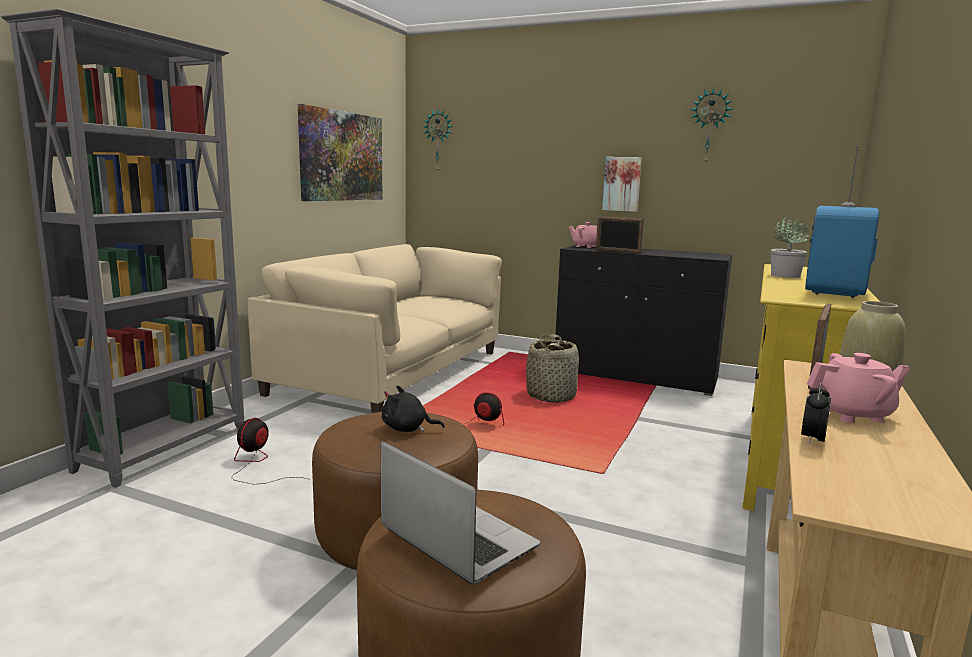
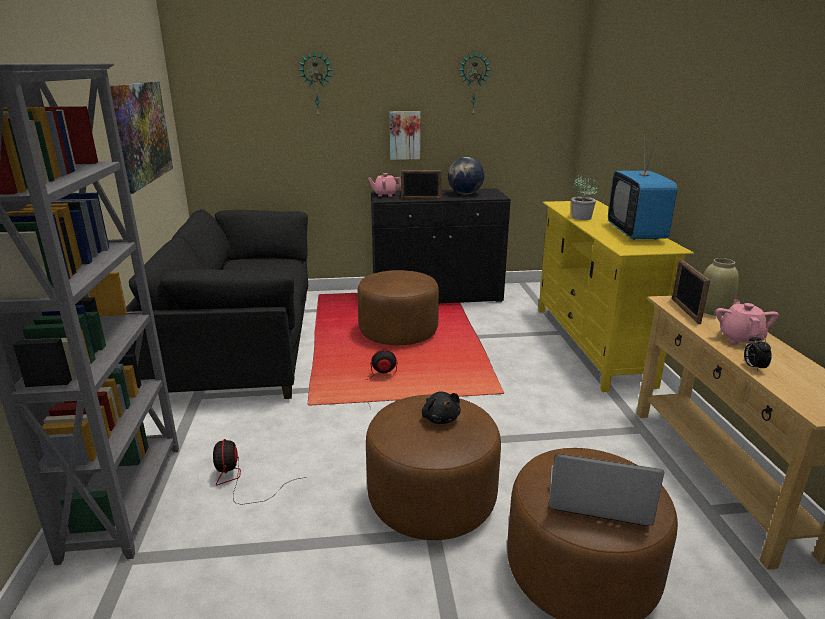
camera: 30 degrees left, 10 degrees up
beige sofa [247,244,502,413] -> black sofa [126,209,308,405]
black plush toy [382,385,445,432] -> black plush toy turned 90 degrees counterclockwise [422,392,461,424]
wall clock [423,110,453,172] -> wall clock moved to [298,50,333,118]
basket [526,334,579,403] -> brown ottoman [357,270,439,345]
pink teapot [807,353,910,423] -> pink teapot turned 45 degrees counterclockwise [716,300,779,345]
none -> globe [448,157,484,194]

